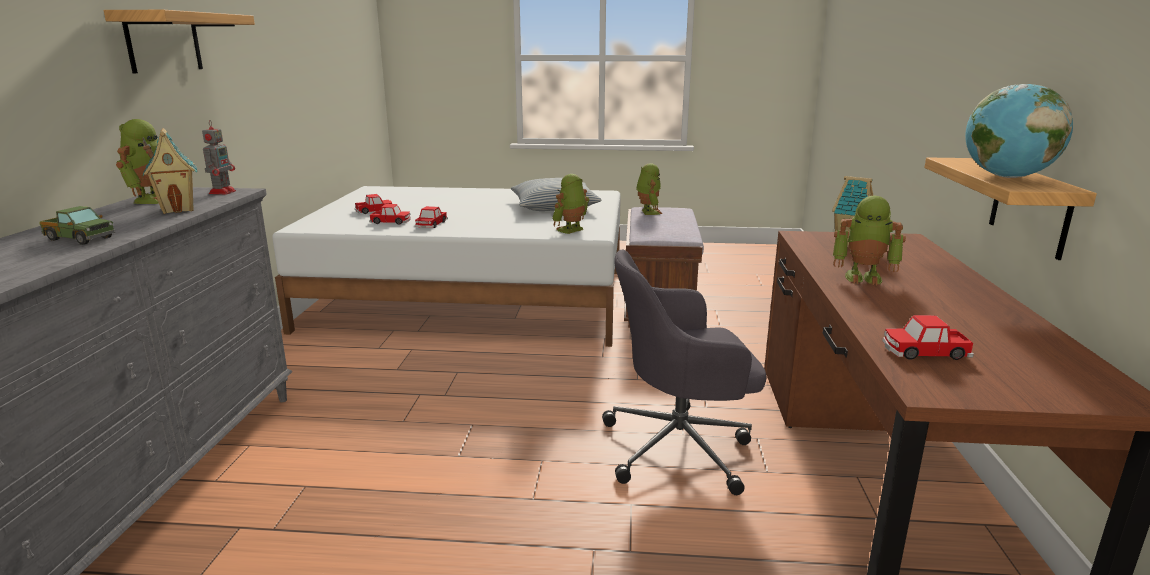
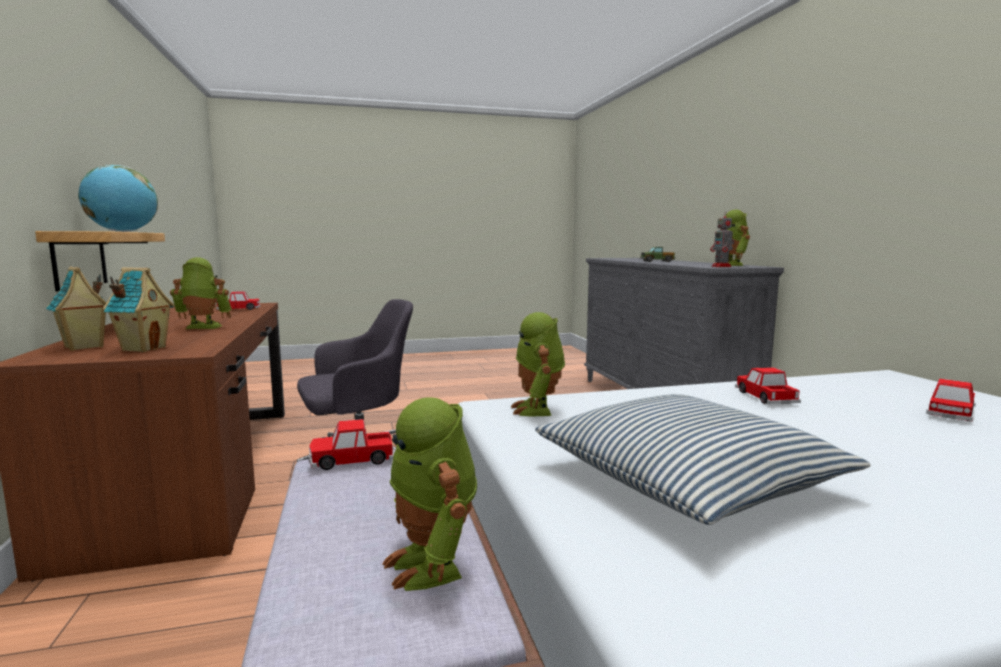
camera: 160 degrees right, 10 degrees down
shelf [104,10,255,73] -> none
toy house [142,128,197,214] -> toy house moved to [46,266,106,351]
toy car [369,204,411,225] -> toy car moved to [309,419,394,470]
toy robot [552,174,589,234] -> toy robot turned 150 degrees clockwise [511,312,565,416]

